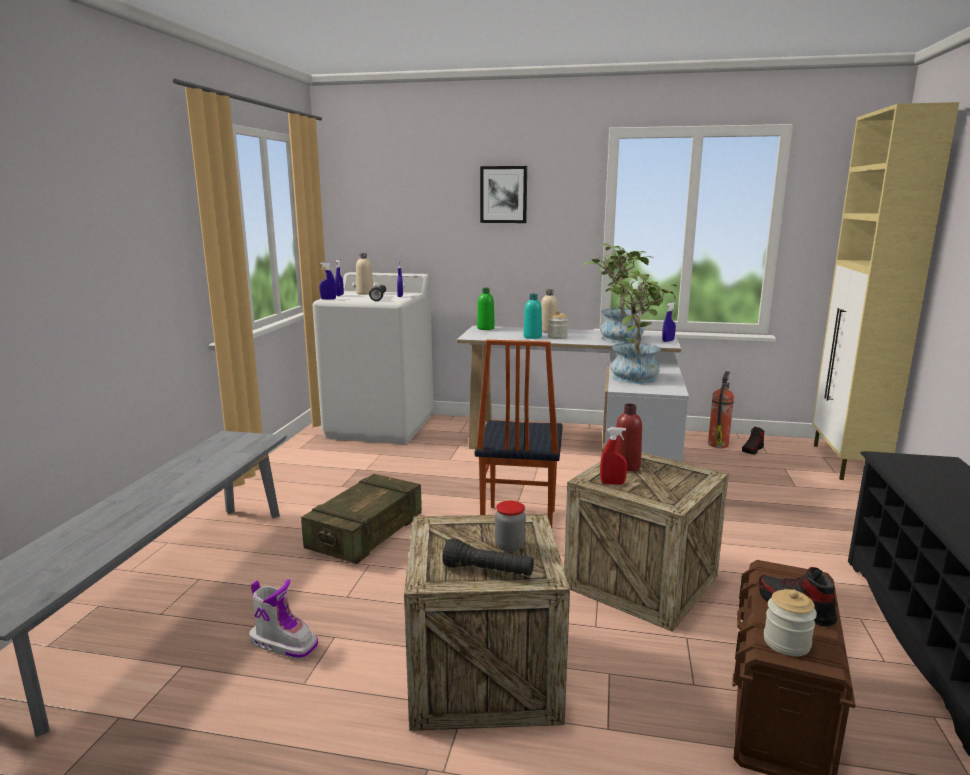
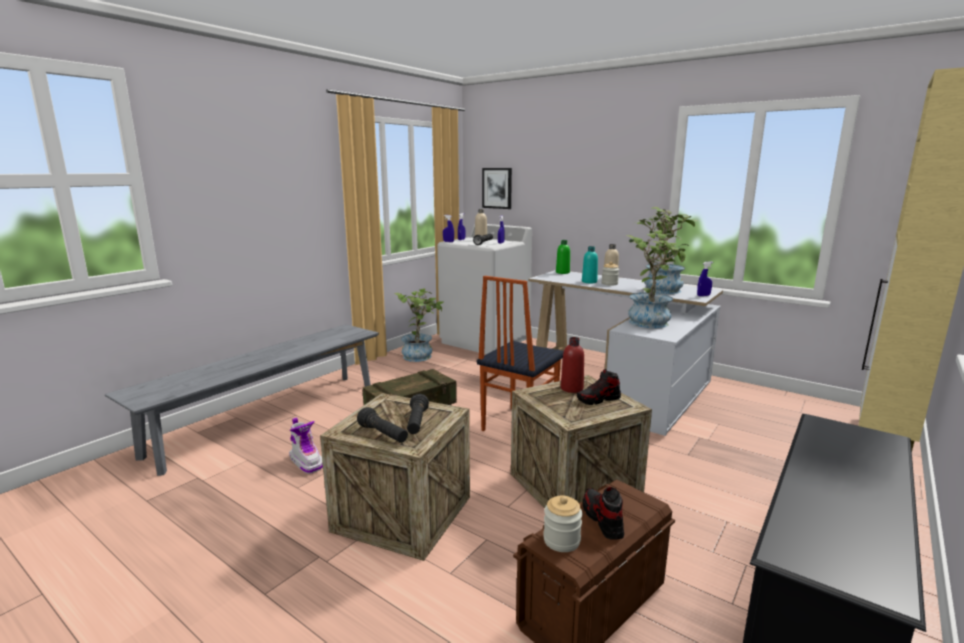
camera: 25 degrees right, 0 degrees up
picture [480,166,527,223] -> picture moved to [482,168,512,209]
jar [495,501,526,552] -> black flashlight [407,394,429,434]
red spray bottle [600,427,627,485] -> none
fire extinguisher [708,371,734,448] -> none
shoe [742,426,764,455] -> shoe moved to [577,369,621,405]
none -> potted plant [394,288,444,362]

